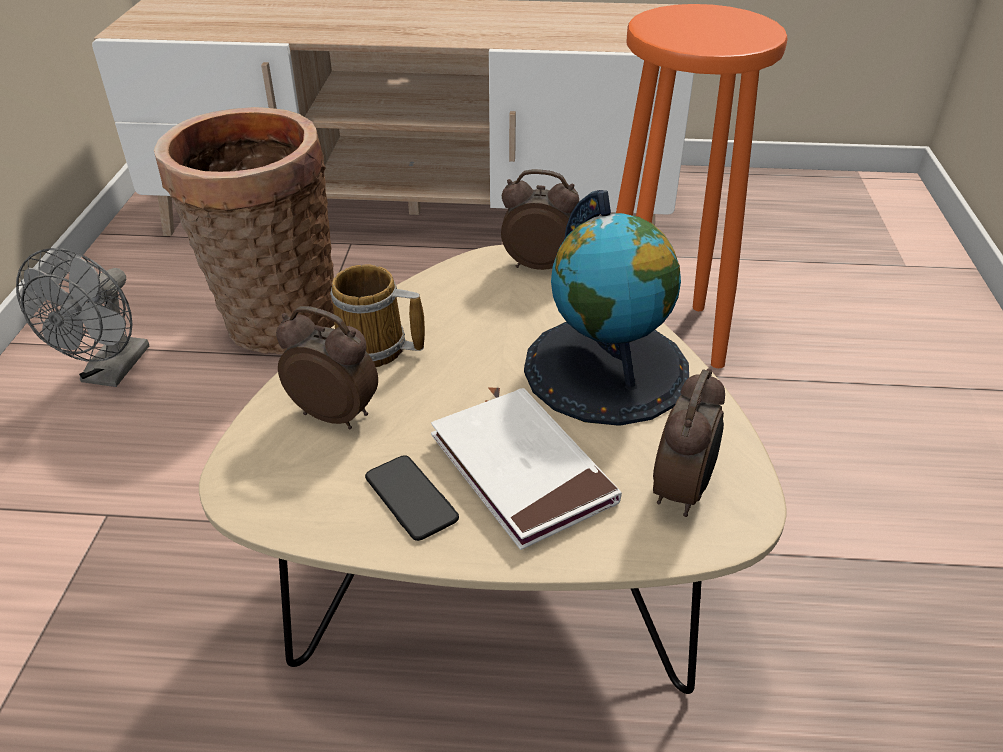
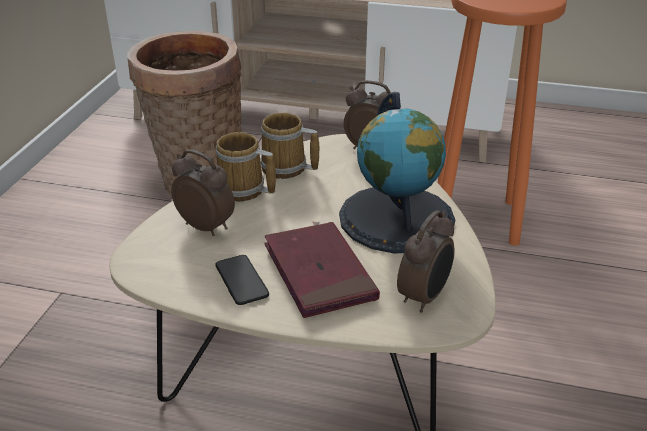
camera: 10 degrees right, 5 degrees down
grey fan [16,248,149,387] -> none
white book [431,388,622,550] -> red book [264,222,380,318]
none -> mug [261,113,319,179]

